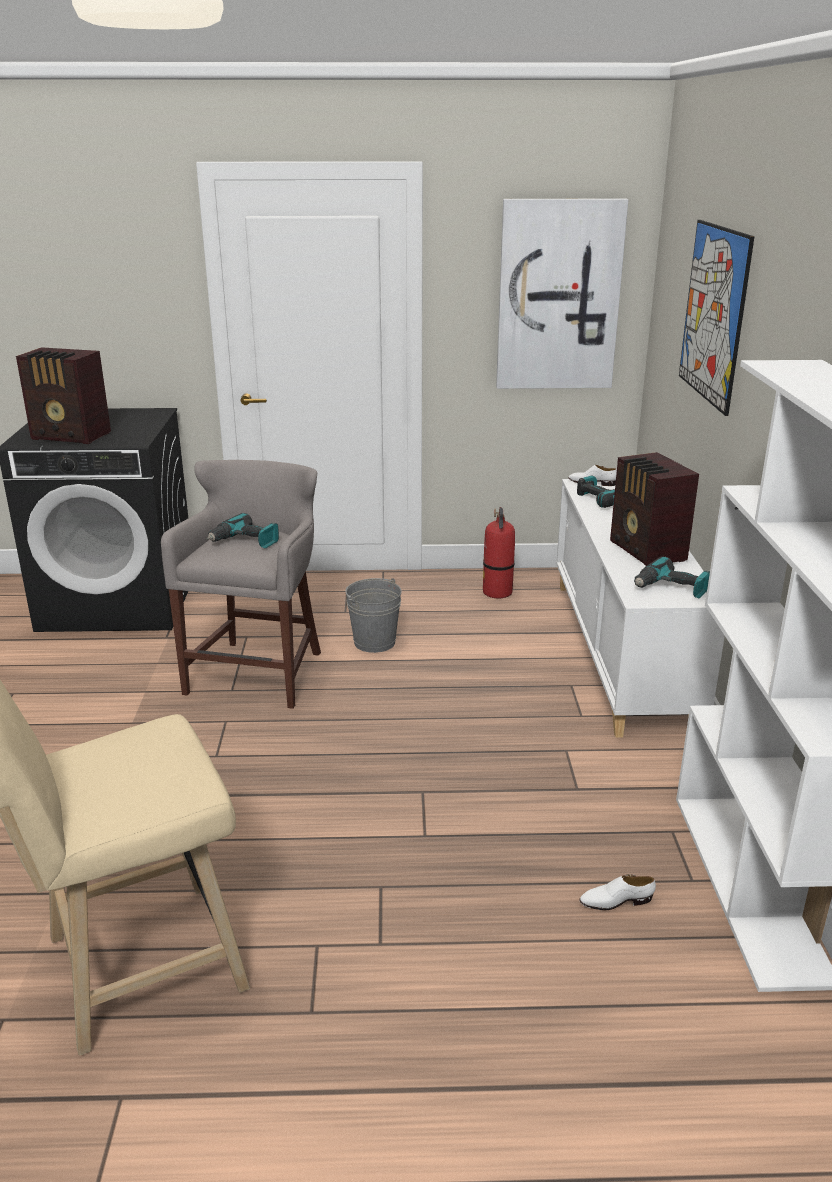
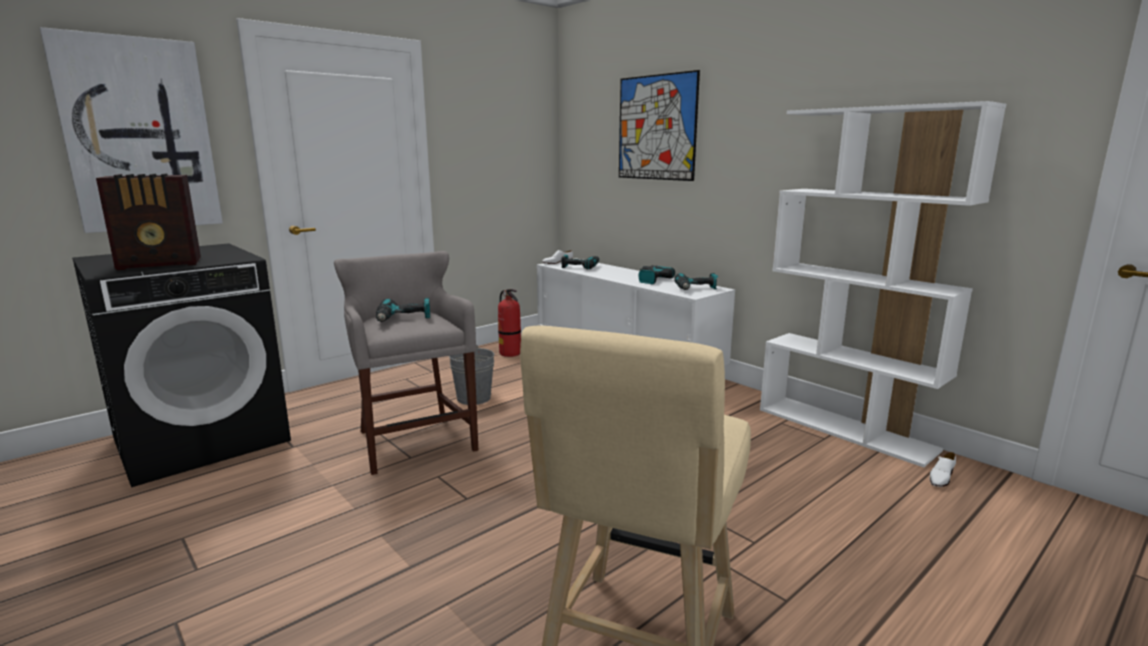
camera: 40 degrees left, 10 degrees down
picture [496,199,628,389] -> picture moved to [40,27,223,233]
white shoe [579,874,656,910] -> white shoe moved to [930,452,956,487]
radio [610,452,699,566] -> power drill [639,266,675,284]

